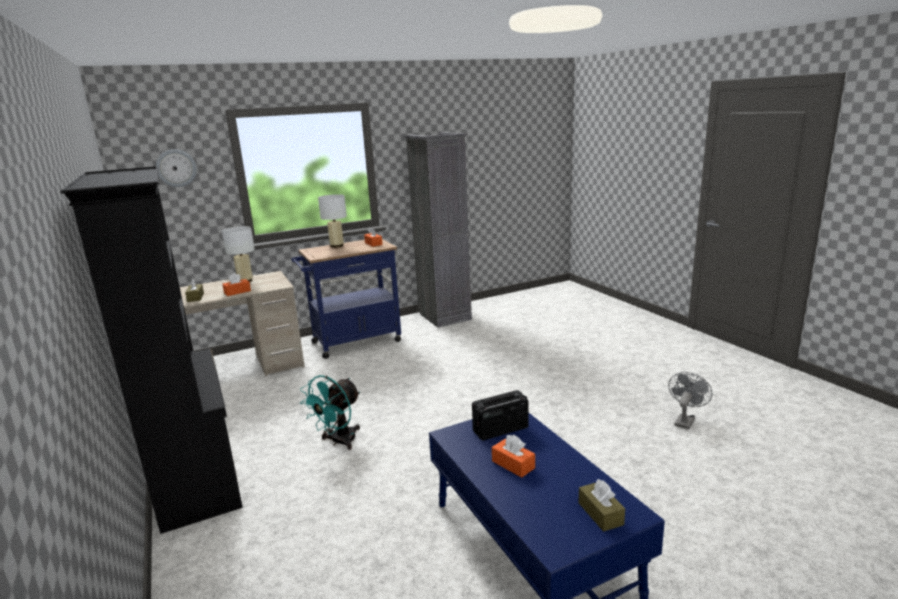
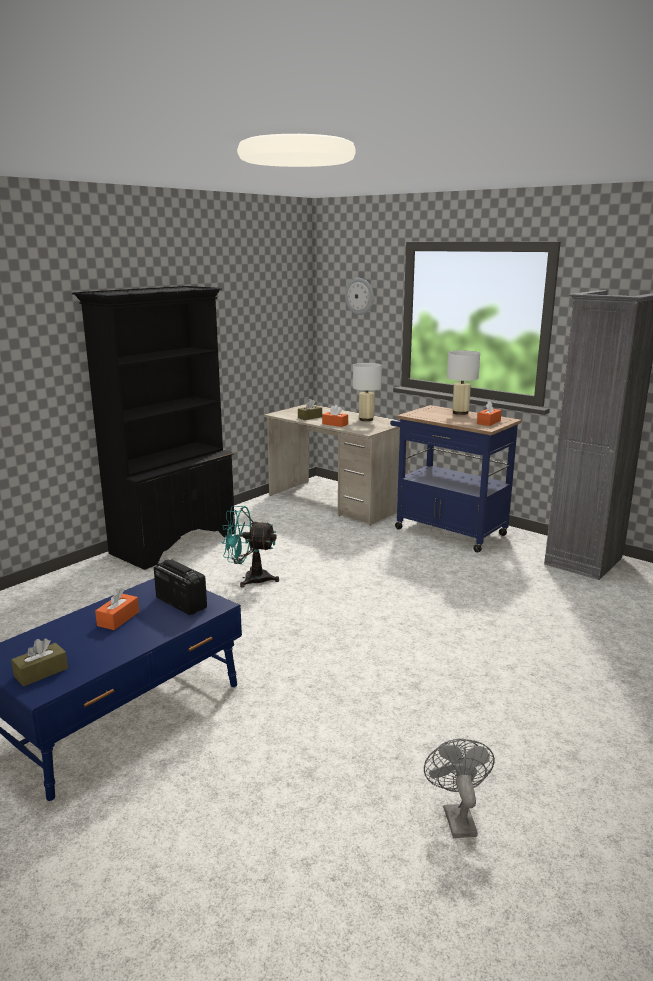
camera: 65 degrees right, 0 degrees up
grey fan [668,372,713,429] -> grey fan turned 105 degrees counterclockwise [424,738,495,838]

